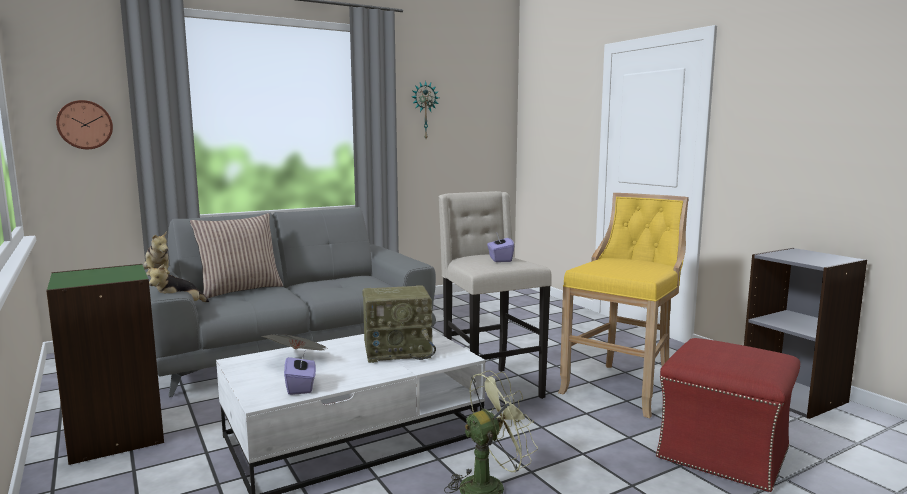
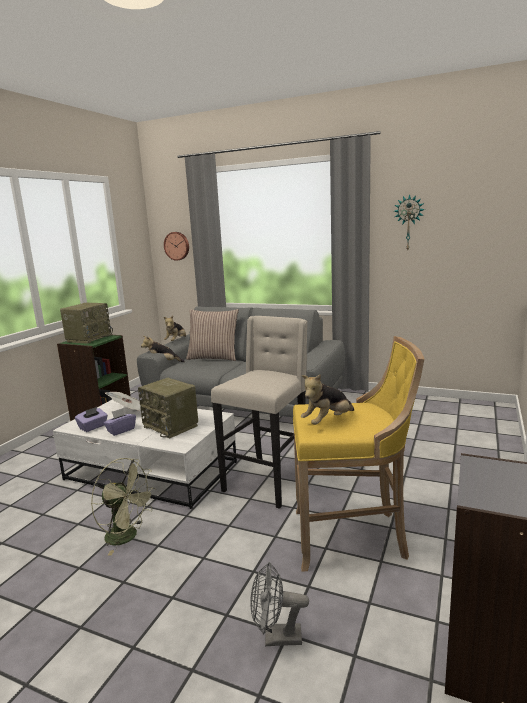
camera: 55 degrees right, 5 degrees up
purple tissue box [487,234,514,262] -> purple tissue box moved to [104,408,136,436]
red ottoman [656,338,800,492] -> grey fan [250,562,309,646]
none -> radio [60,303,113,344]
none -> plush toy [301,374,354,425]

